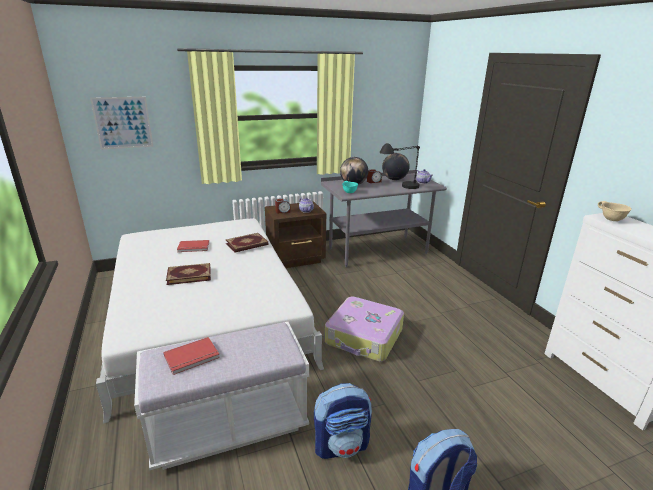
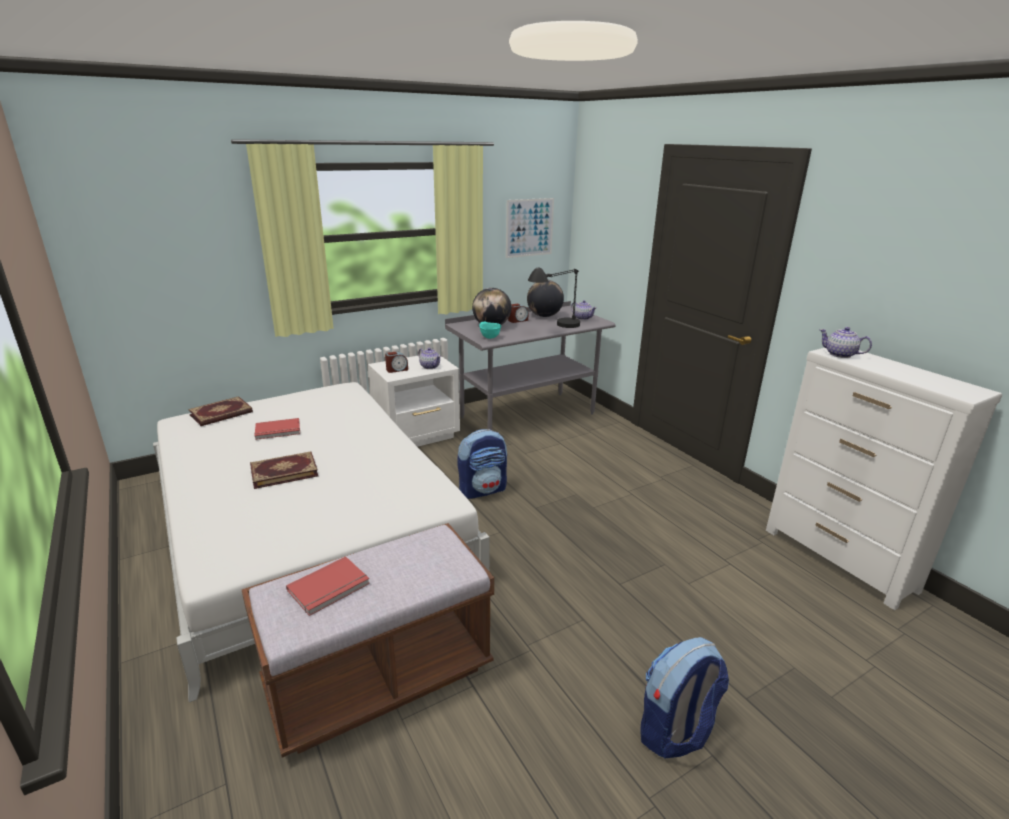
camera: 10 degrees left, 0 degrees up
picture [90,97,153,149] -> picture moved to [506,198,554,258]
white bench [134,322,309,470] -> brown bench [242,523,494,758]
book [226,233,269,252] -> book moved to [188,396,253,426]
brown nightstand [265,201,326,268] -> white nightstand [368,356,460,447]
backpack [314,383,372,459] -> backpack moved to [457,429,507,499]
suitcase [325,296,404,362] -> none
beige bowl [598,201,632,221] -> teapot [819,327,872,358]

